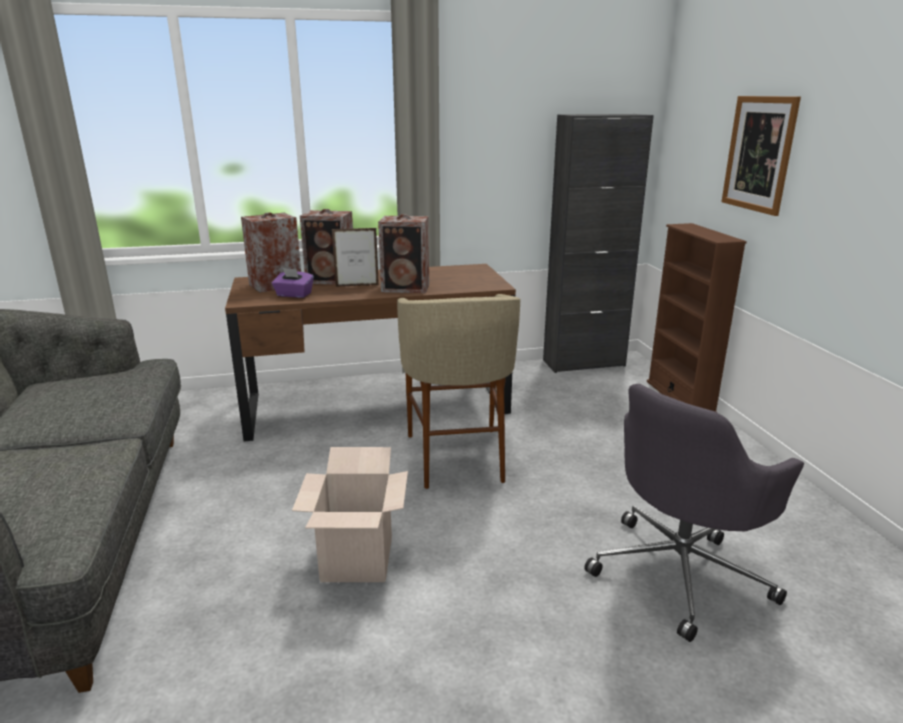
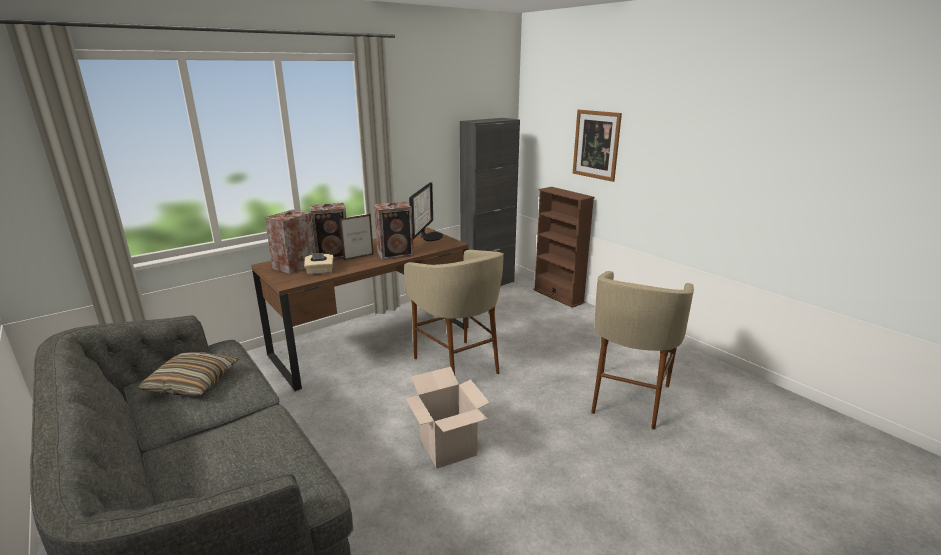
camera: 25 degrees left, 0 degrees up
purple tissue box [272,268,314,298] -> beige tissue box [304,253,334,275]
grey office chair [584,384,804,642] -> beige stool [591,271,694,430]
none -> pillow [137,352,239,396]
none -> monitor [409,182,443,241]

